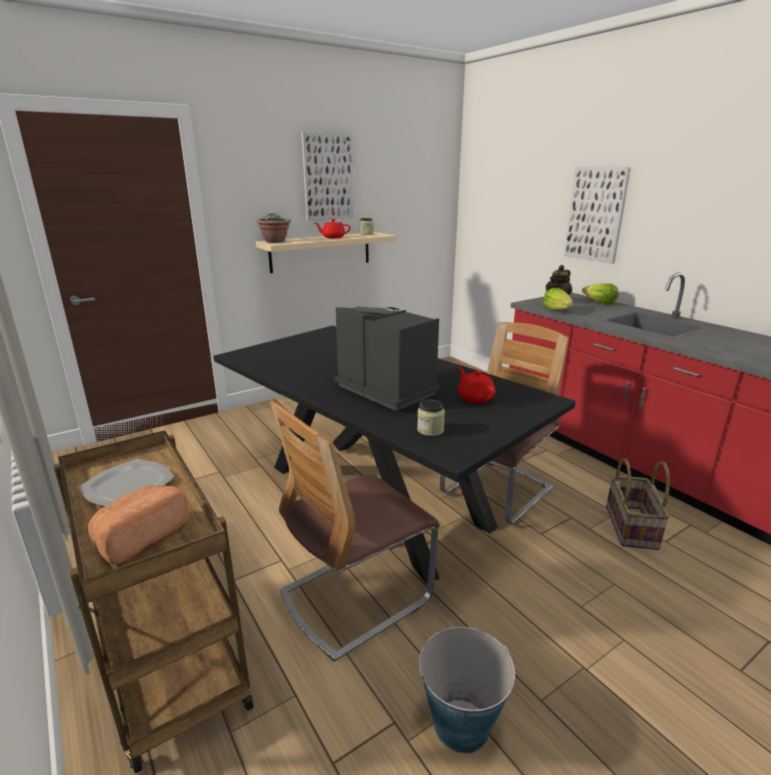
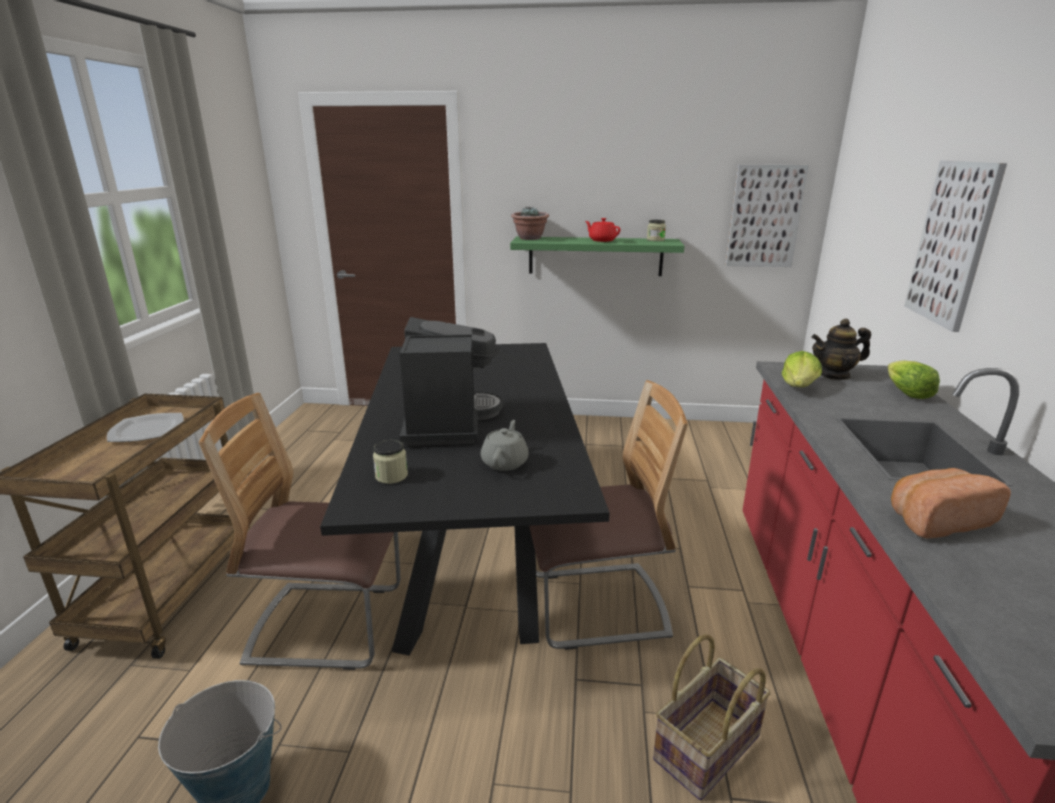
camera: 40 degrees right, 0 degrees up
bread [88,485,189,564] -> bread moved to [891,468,1011,538]
beige shelf [256,232,396,273] -> green shelf [510,236,685,276]
picture [301,132,354,221] -> picture moved to [726,165,809,267]
red teapot [458,367,496,403] -> grey teapot [481,420,529,471]

